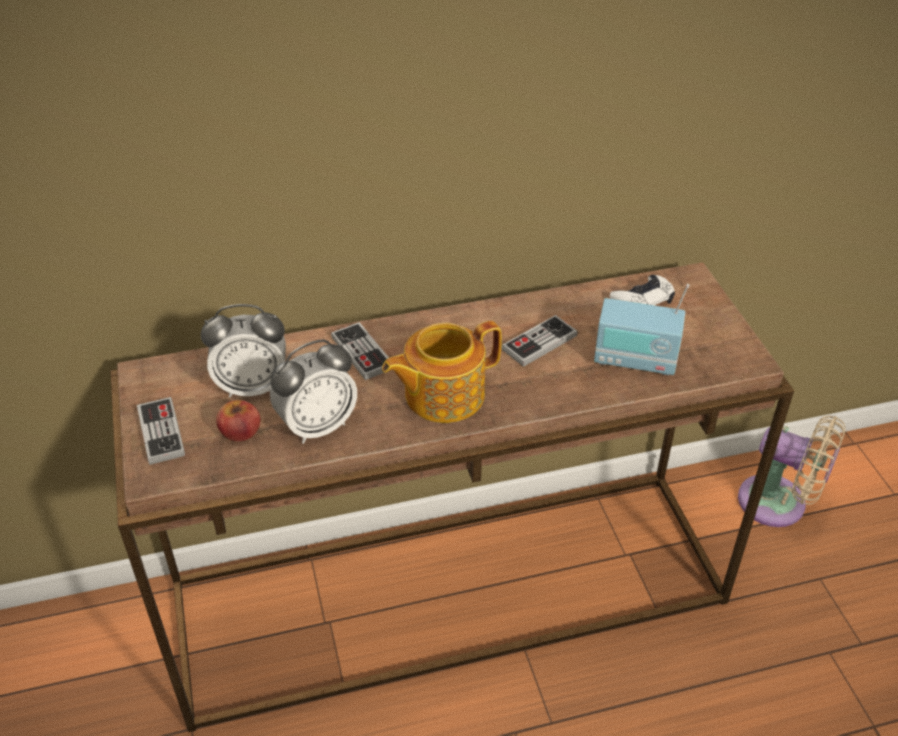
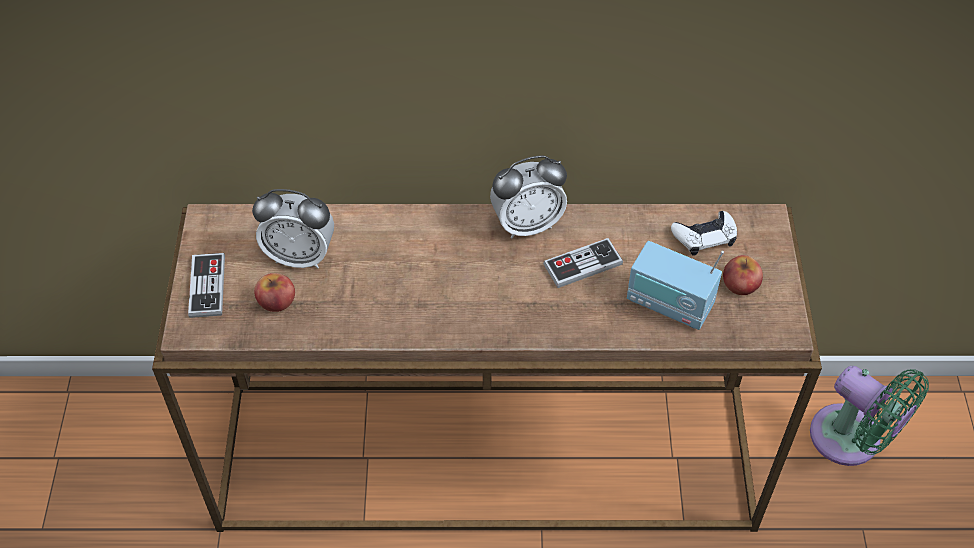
camera: 15 degrees right, 10 degrees up
alarm clock [270,339,357,444] -> alarm clock moved to [490,156,567,238]
game controller [331,322,390,380] -> none
teapot [382,321,502,423] -> none
beige fan [738,415,846,527] -> green fan [810,366,929,466]
none -> apple [723,255,763,295]

